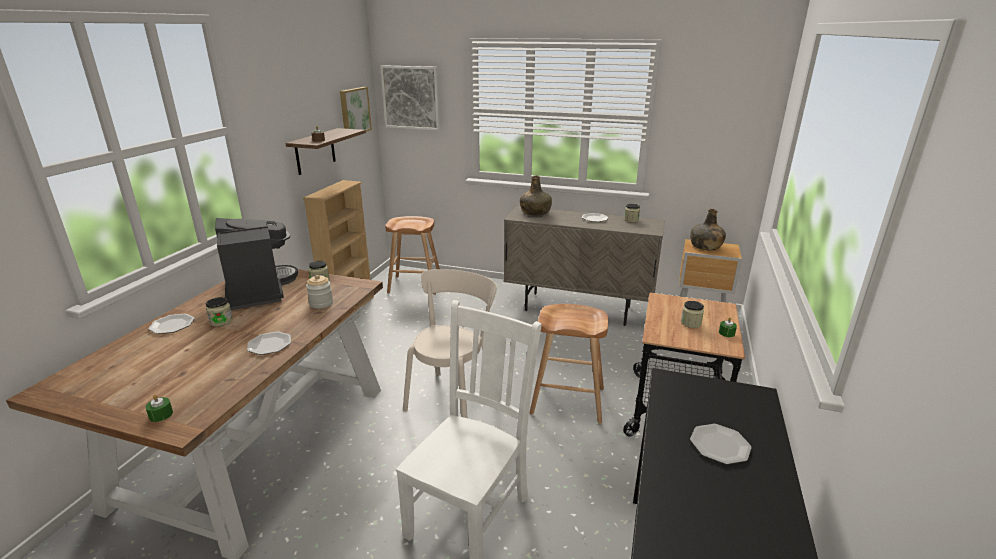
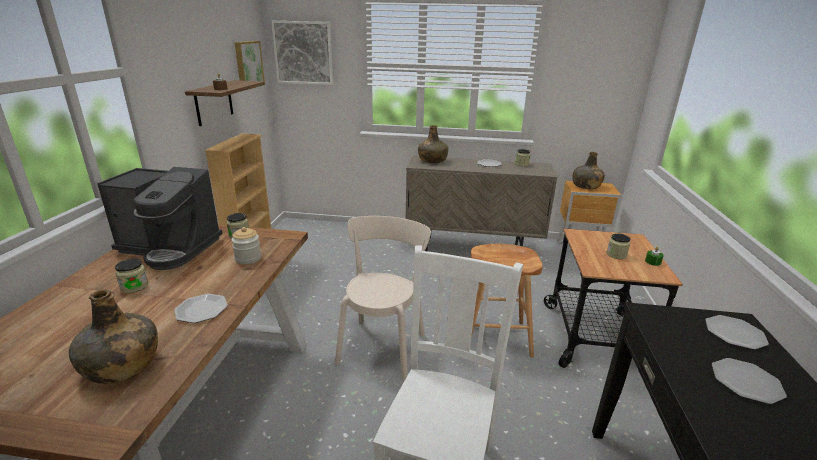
camera: 10 degrees left, 0 degrees up
green candle [145,394,173,422] -> none
plate [148,314,195,334] -> plate moved to [705,315,769,350]
coffee machine [215,218,298,310] -> coffee machine turned 135 degrees clockwise [97,167,223,270]
brown stool [385,216,440,295] -> none
none -> green bottle [69,290,158,384]

